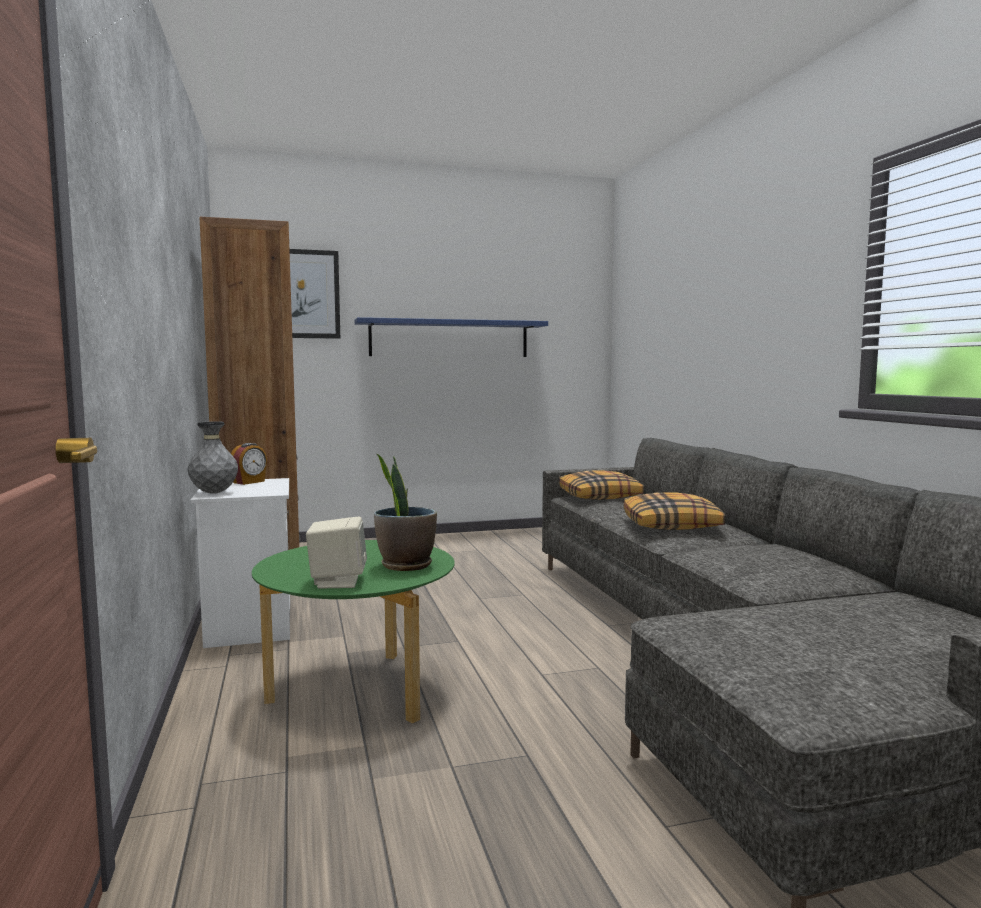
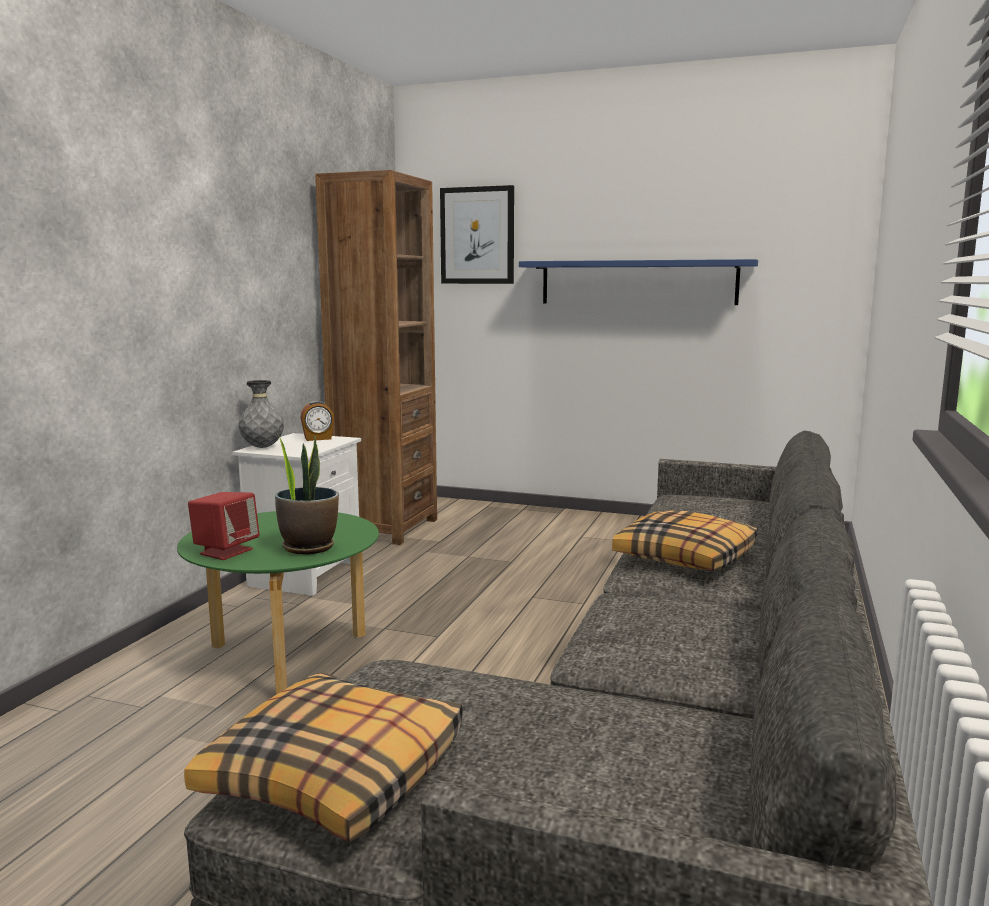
camera: 35 degrees right, 5 degrees up
beige speaker [306,517,367,589] -> red speaker [188,492,260,560]
pillow [559,470,644,500] -> pillow moved to [184,672,463,842]

